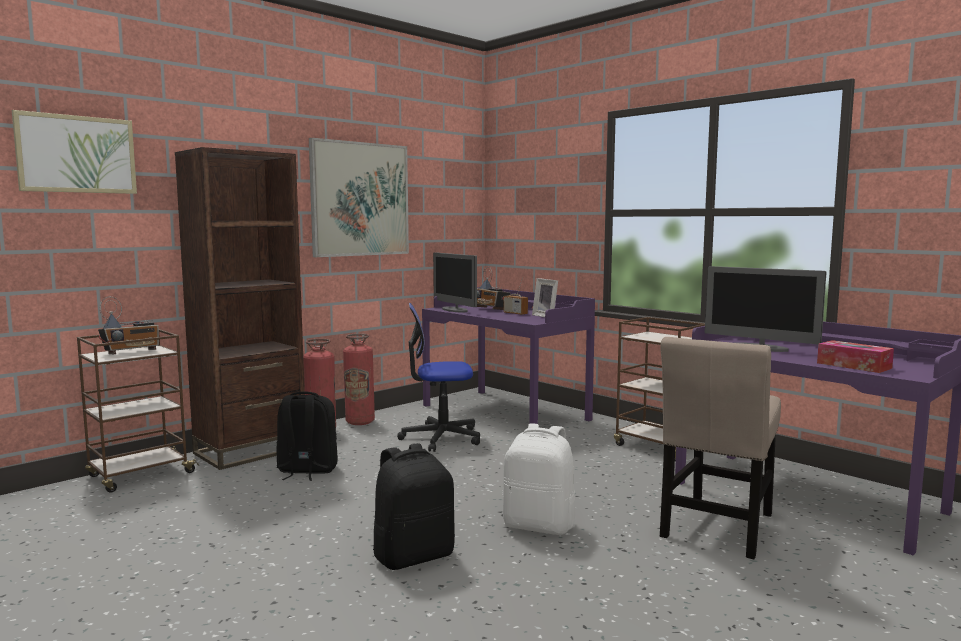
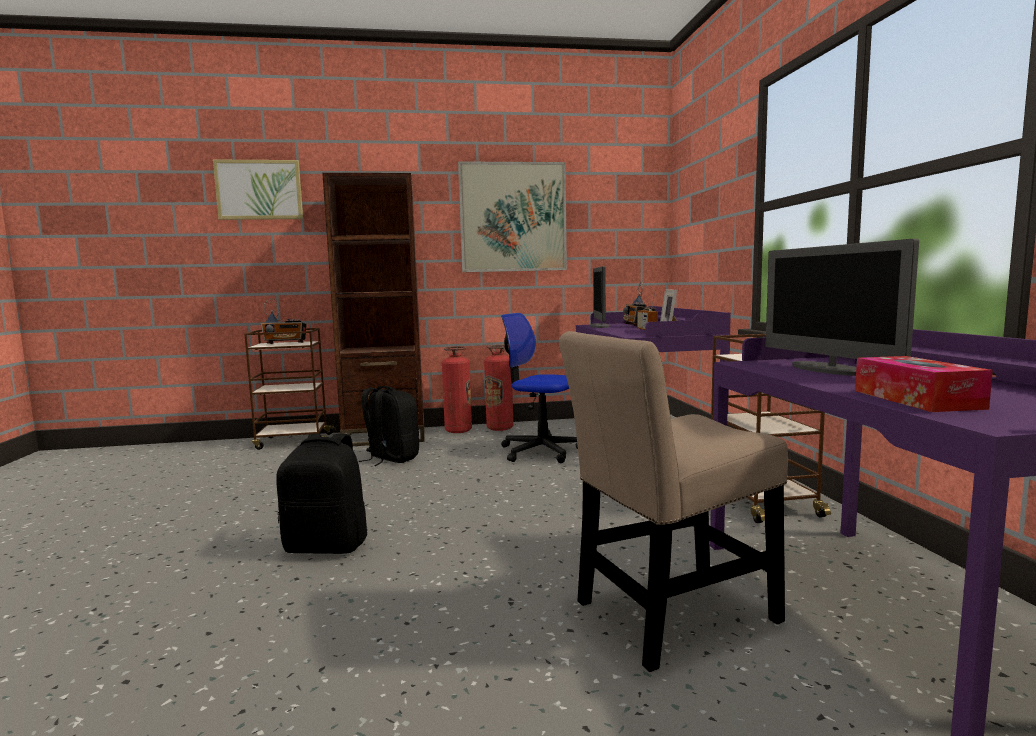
camera: 35 degrees right, 0 degrees up
white backpack [502,423,575,535] -> none

